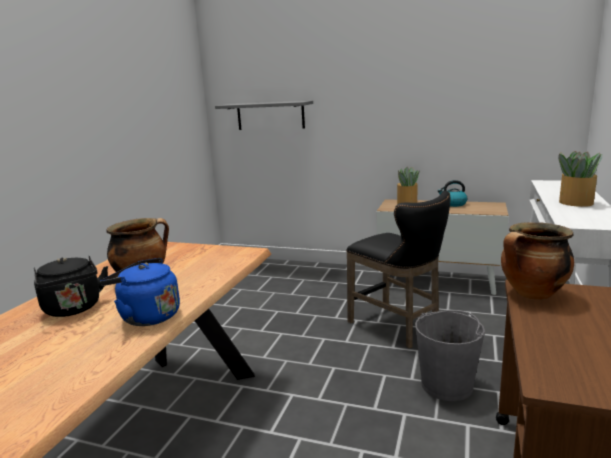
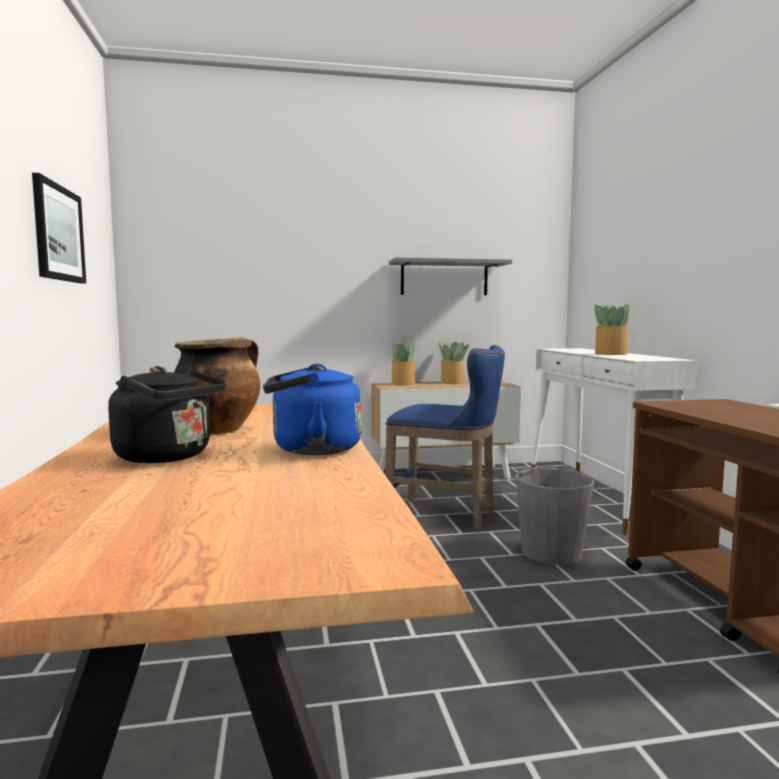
camera: 30 degrees left, 10 degrees down
grey shelf [215,101,313,130] -> grey shelf moved to [389,257,512,295]
black stool [346,191,450,348] -> blue stool [385,345,505,531]
kettle [438,180,467,207] -> potted plant [439,342,469,384]
cooking pot [501,222,574,300] -> none
none -> picture [32,173,86,283]

